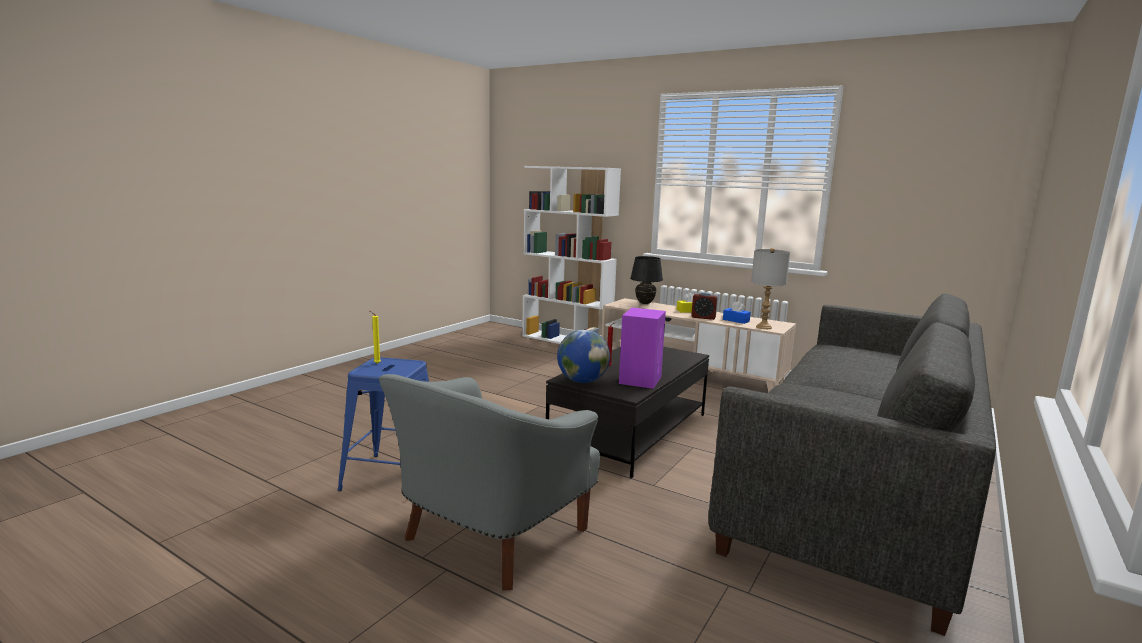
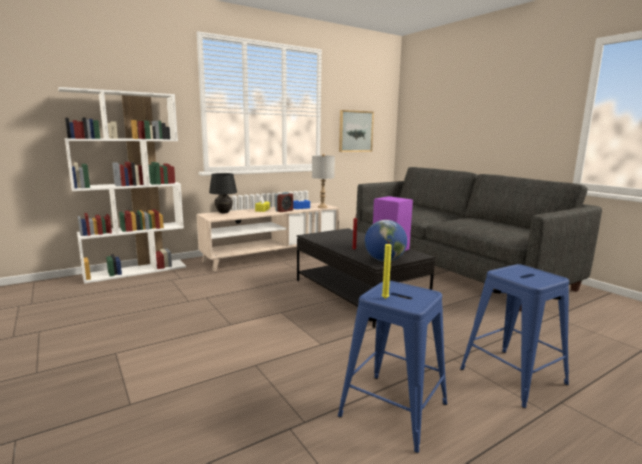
camera: 65 degrees left, 0 degrees up
grey armchair [378,374,600,591] -> blue stool [460,264,569,408]
none -> picture [339,110,374,152]

